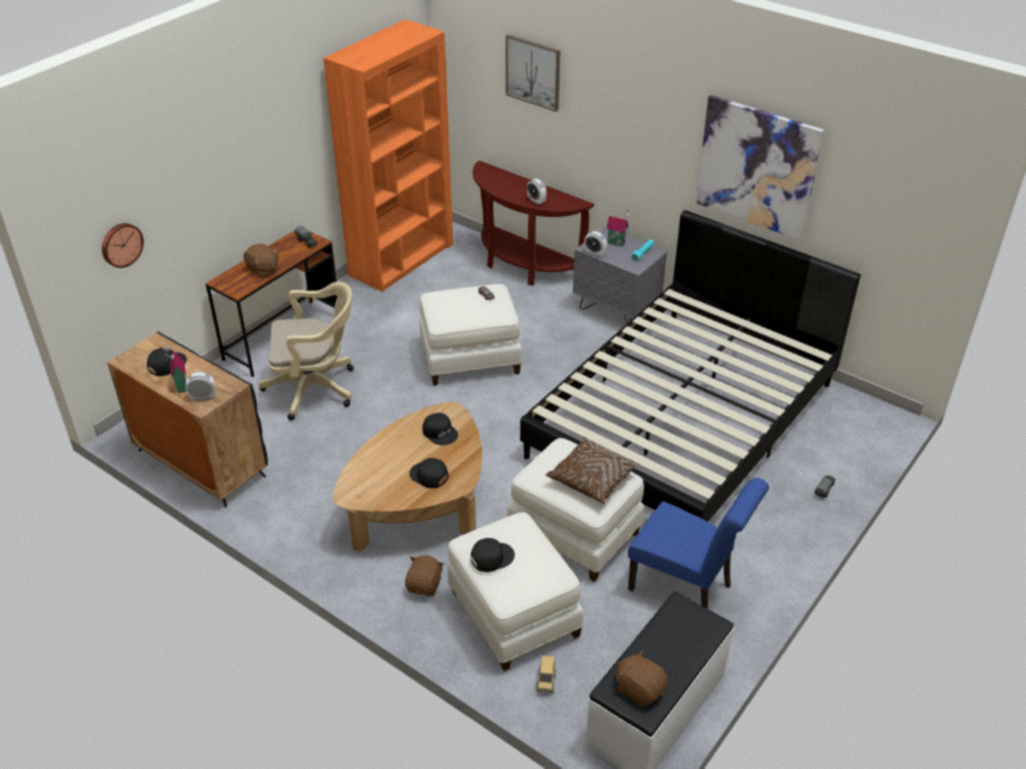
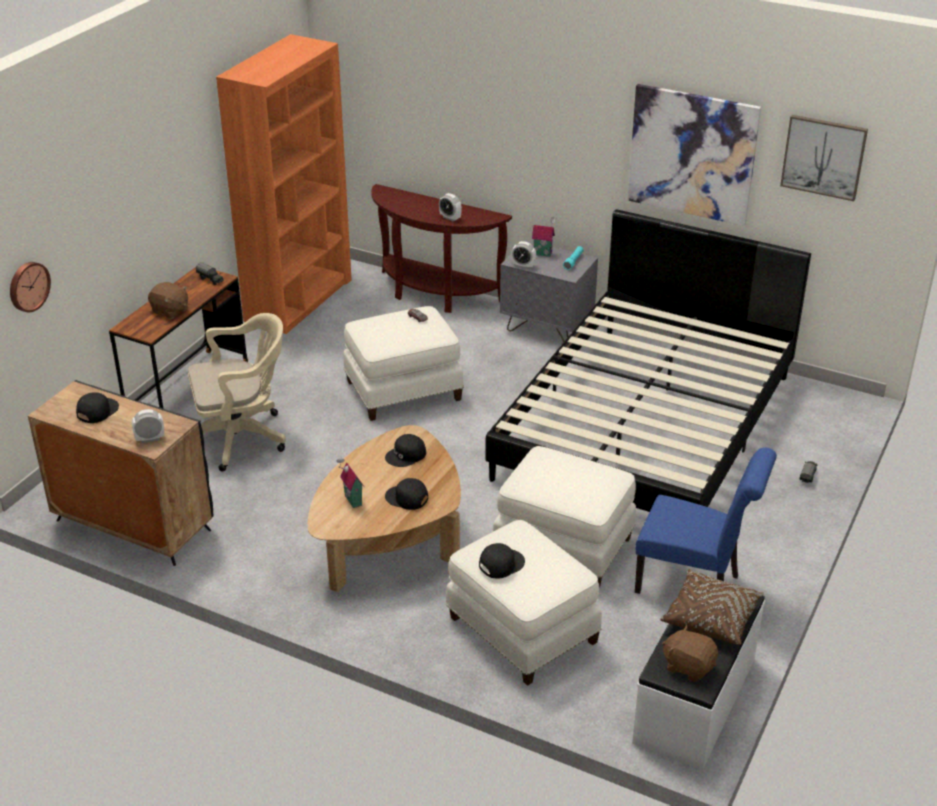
camera: 10 degrees left, 5 degrees down
toy house [163,345,186,393] -> toy house moved to [336,459,364,508]
brown plush toy [405,556,444,596] -> none
black cap [422,413,458,445] -> black cap turned 105 degrees clockwise [385,434,426,467]
picture [506,34,560,112] -> picture moved to [780,115,868,201]
toy truck [537,656,556,693] -> none
brown pillow [546,437,640,504] -> brown pillow moved to [660,569,764,645]

